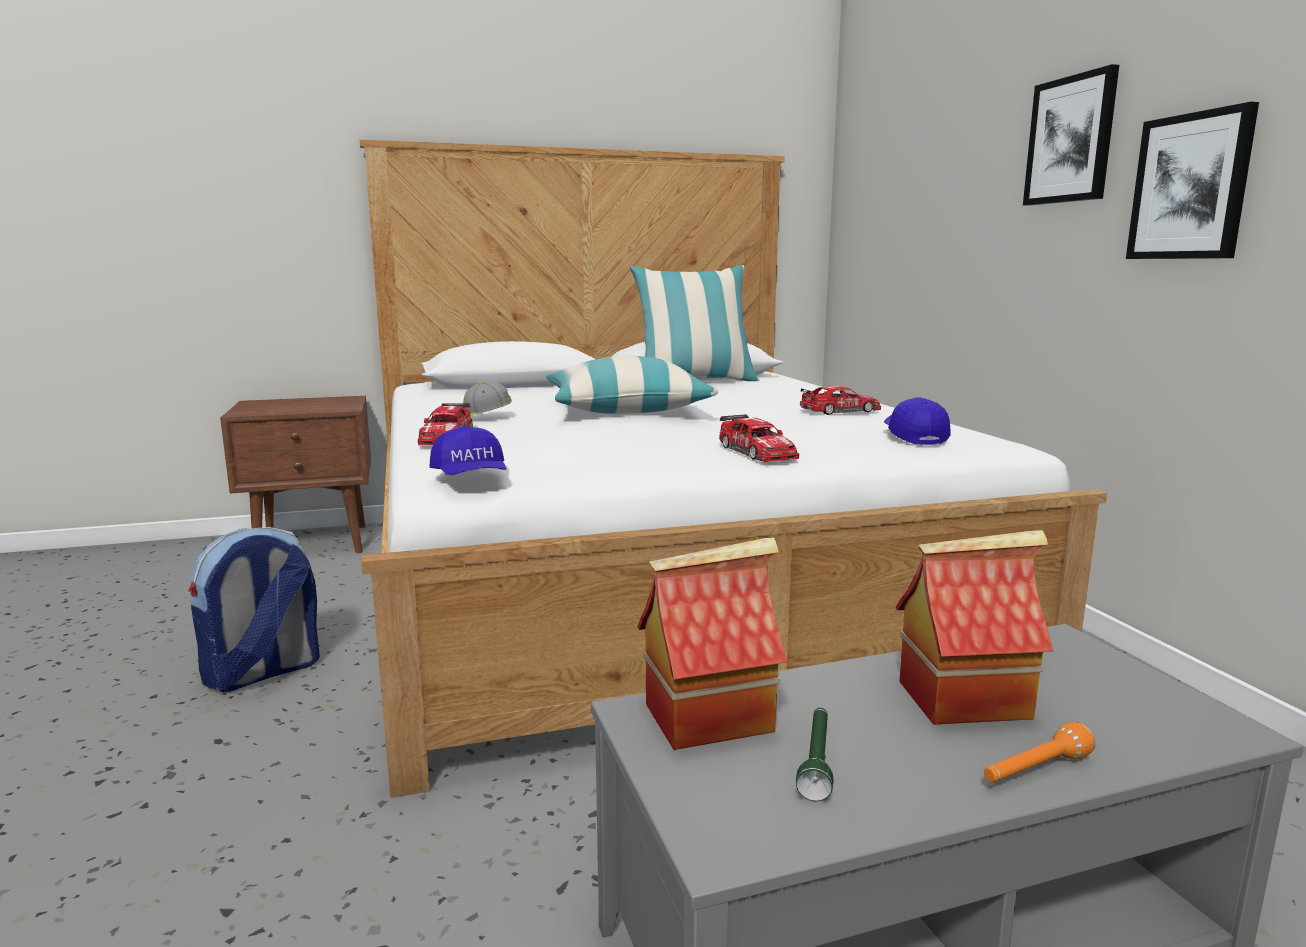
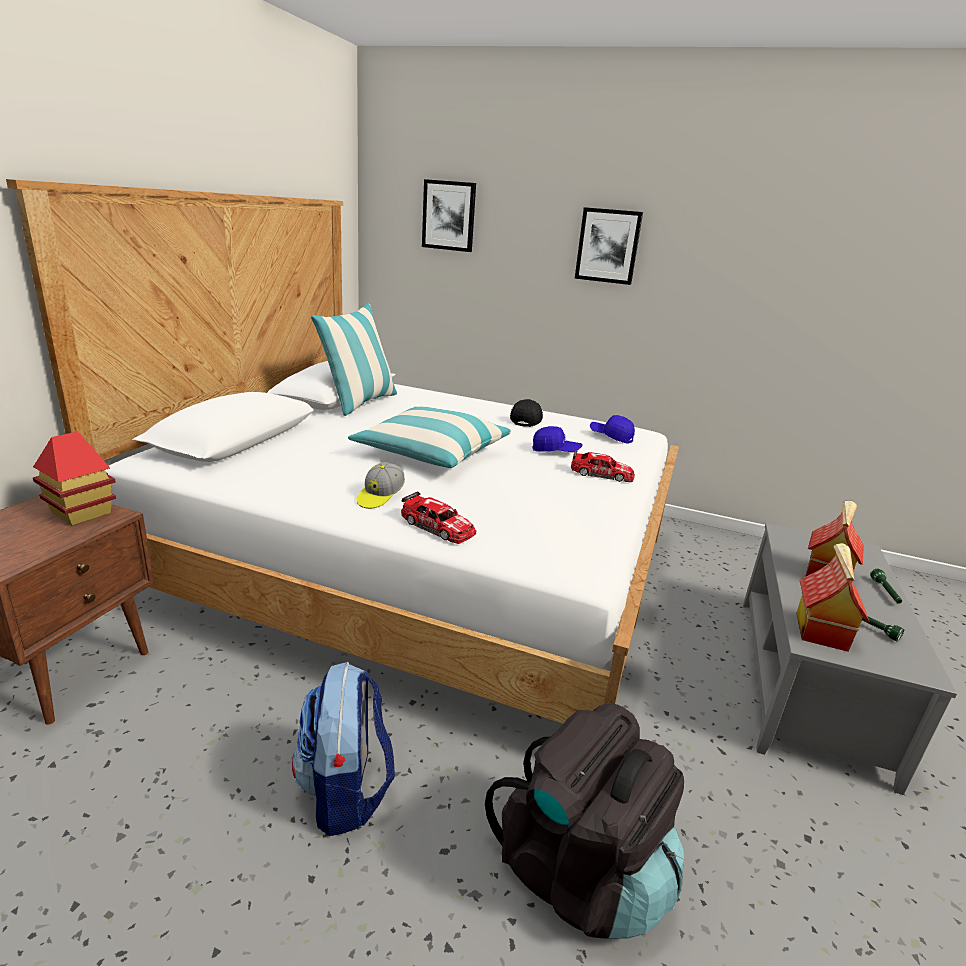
camera: 55 degrees left, 10 degrees up
blue cap [429,426,506,475] -> blue cap moved to [532,426,583,452]
toy car [800,386,881,415] -> black cap [510,399,543,427]
orange flashlight [984,722,1096,782] -> green flashlight [870,569,902,604]
picture [1126,102,1259,259] -> picture moved to [422,179,476,252]
none -> toy house [33,431,116,525]
none -> black backpack [485,704,684,939]

